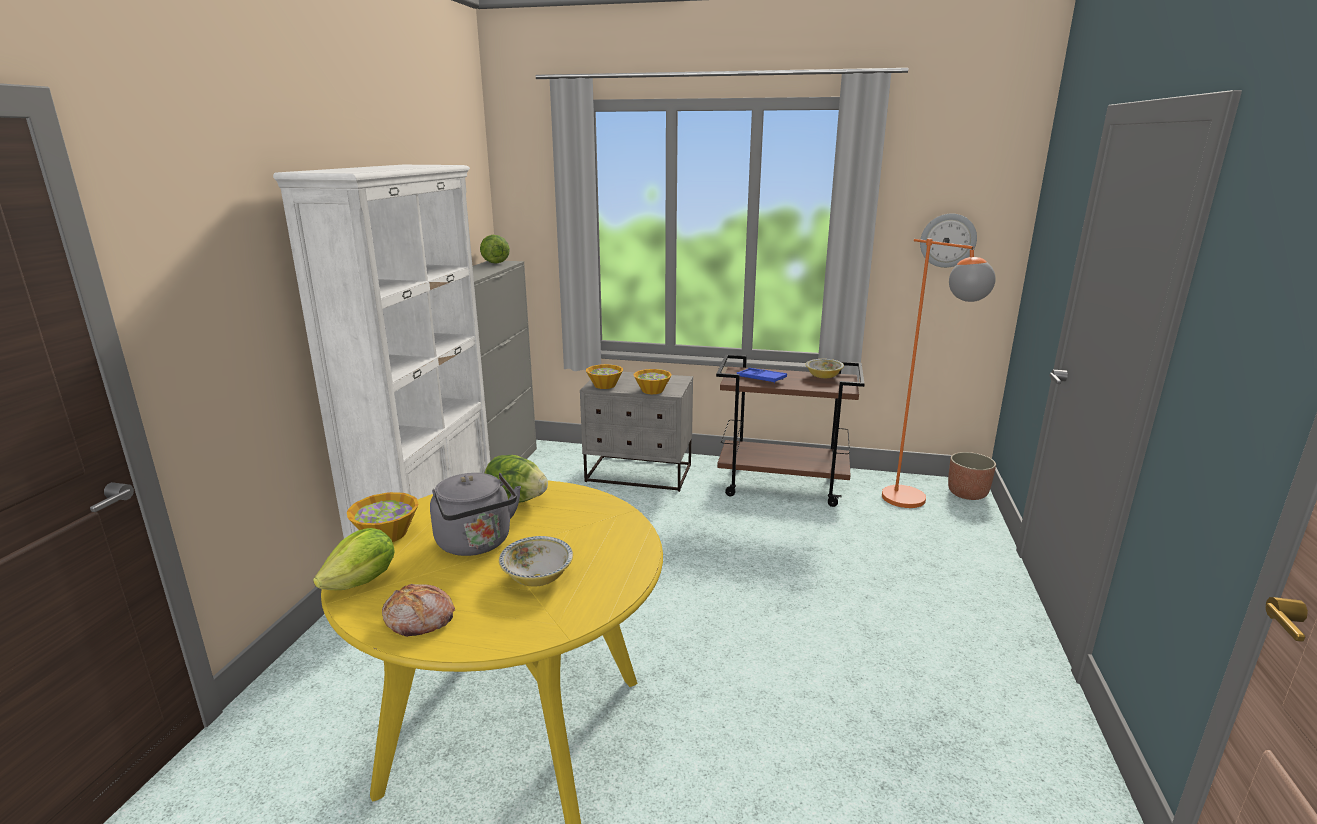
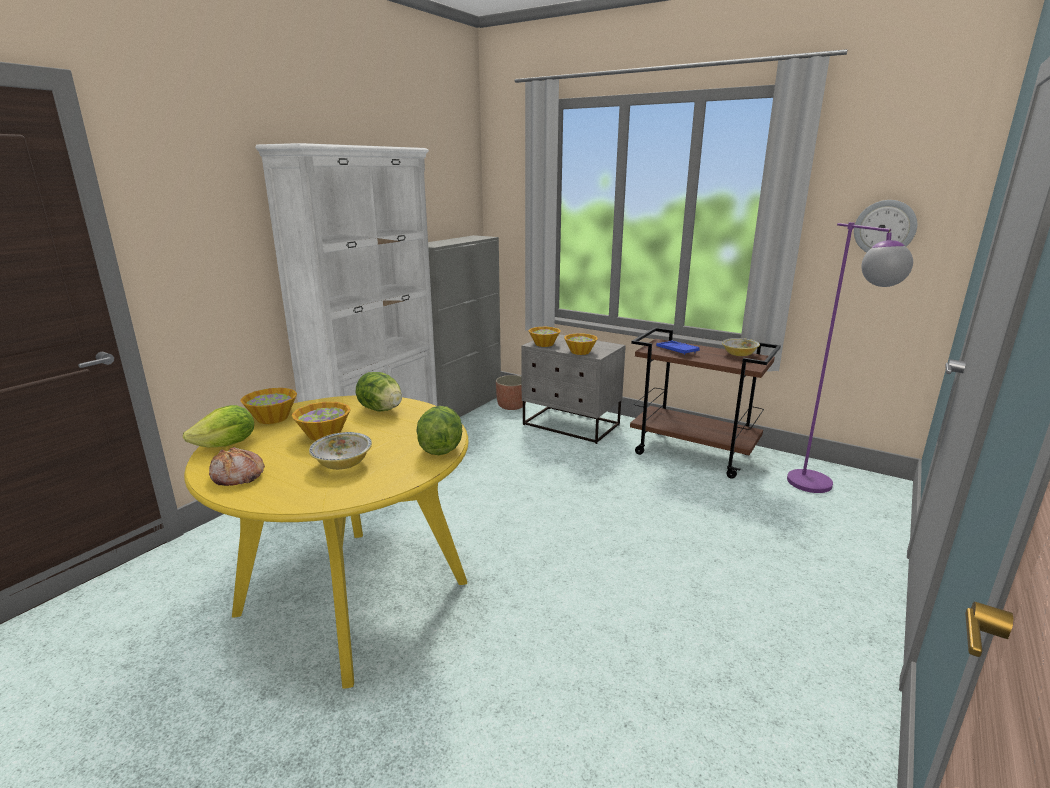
camera: 20 degrees right, 0 degrees up
grey kettle [430,473,521,556] -> bowl [292,402,350,441]
lettuce [480,235,510,264] -> lettuce moved to [416,406,462,455]
orange floor lamp [882,239,996,508] -> purple floor lamp [787,222,913,493]
planter [948,452,996,500] -> planter moved to [496,375,526,410]

